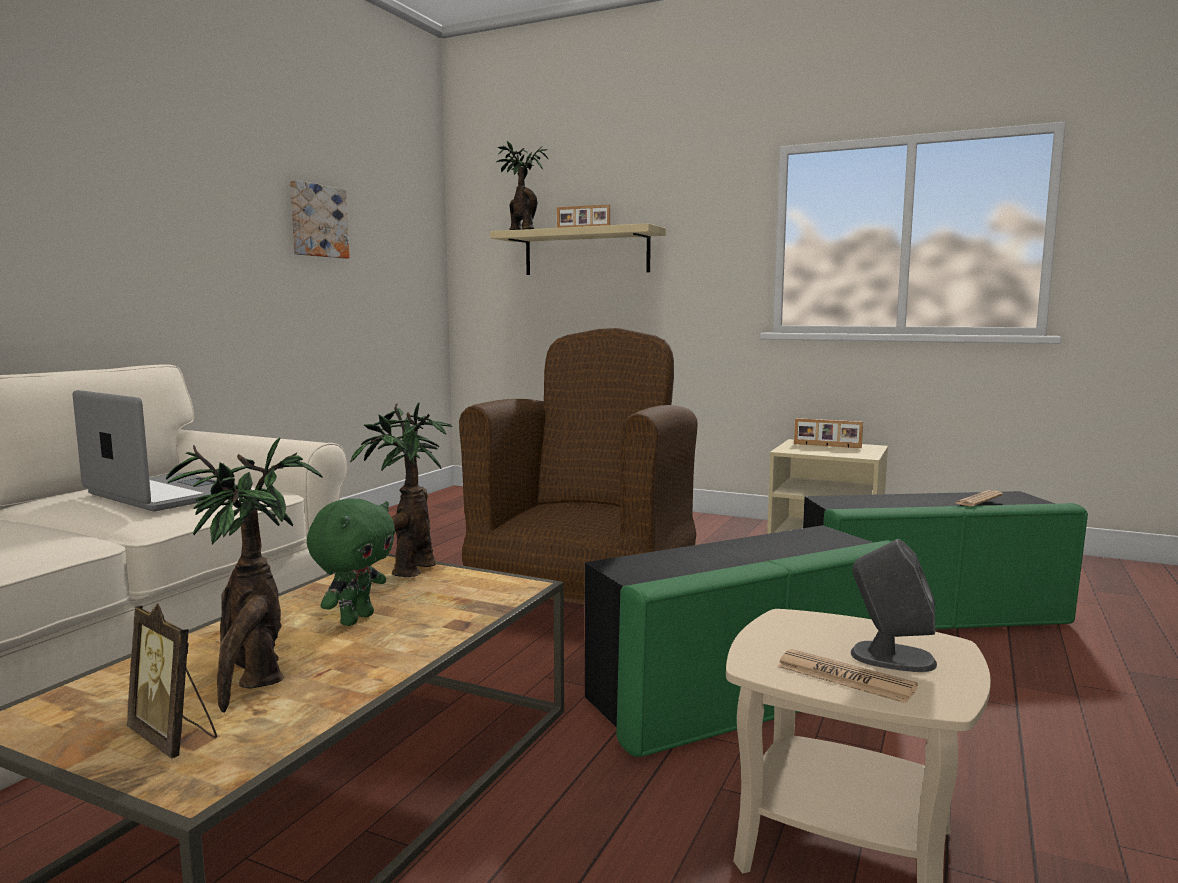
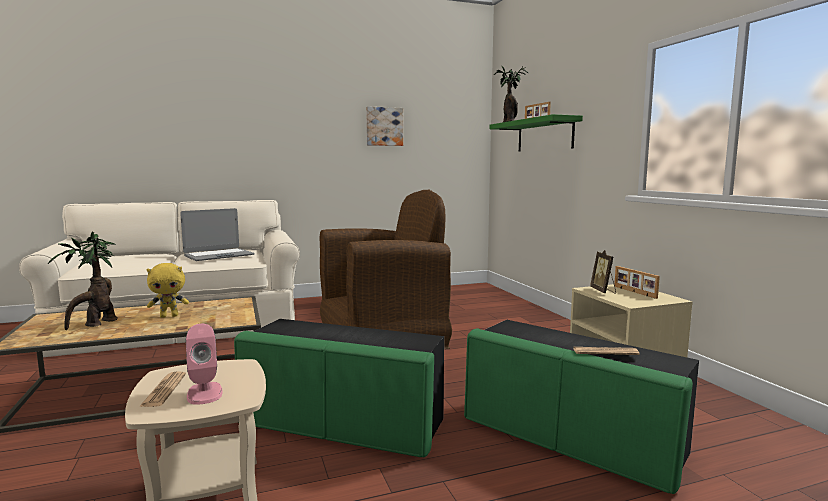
camera: 45 degrees right, 0 degrees up
laptop [73,390,238,511] -> laptop turned 60 degrees clockwise [180,208,254,261]
picture frame [127,604,217,758] -> picture frame moved to [590,250,616,294]
green plush toy [307,498,395,626] -> yellow plush toy [147,263,189,318]
potted plant [350,402,452,577] -> none
beige shelf [490,223,666,275] -> green shelf [490,114,583,151]
grey speaker [851,539,937,672] -> pink speaker [186,324,223,405]

